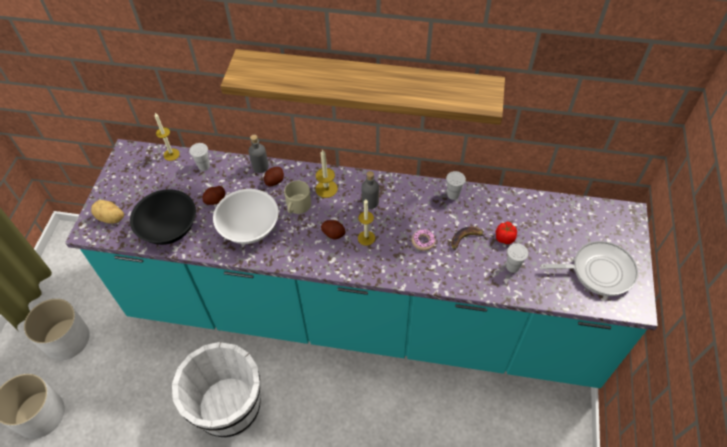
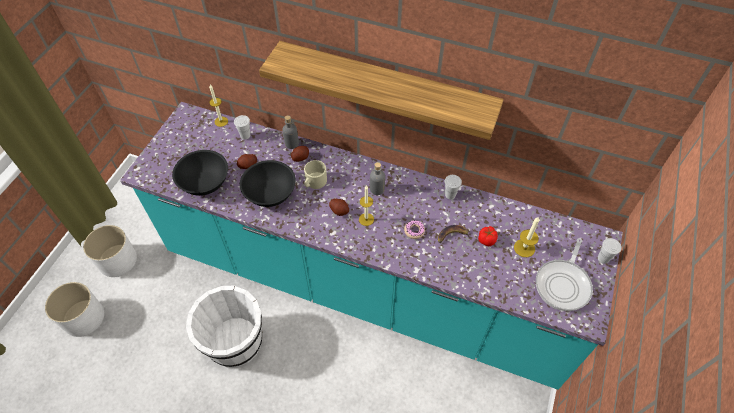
camera: 10 degrees right, 0 degrees up
potato [91,200,124,224] -> none
white bowl [213,189,279,244] -> black bowl [240,160,296,207]
candle [316,150,338,198] -> candle moved to [514,217,539,257]
white cup [506,243,528,273] -> white cup moved to [598,238,621,264]
frying pan [541,241,638,296] -> frying pan turned 105 degrees clockwise [536,238,593,311]

